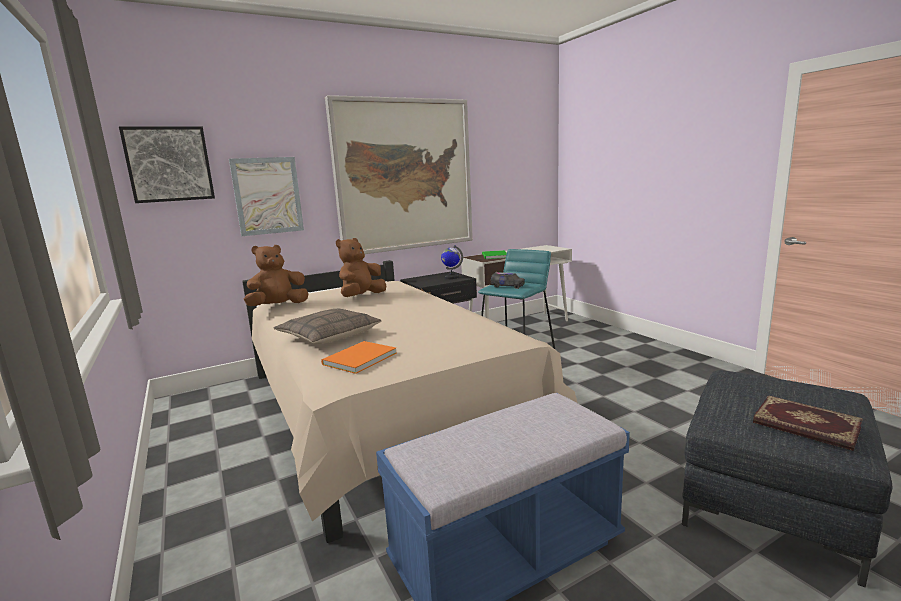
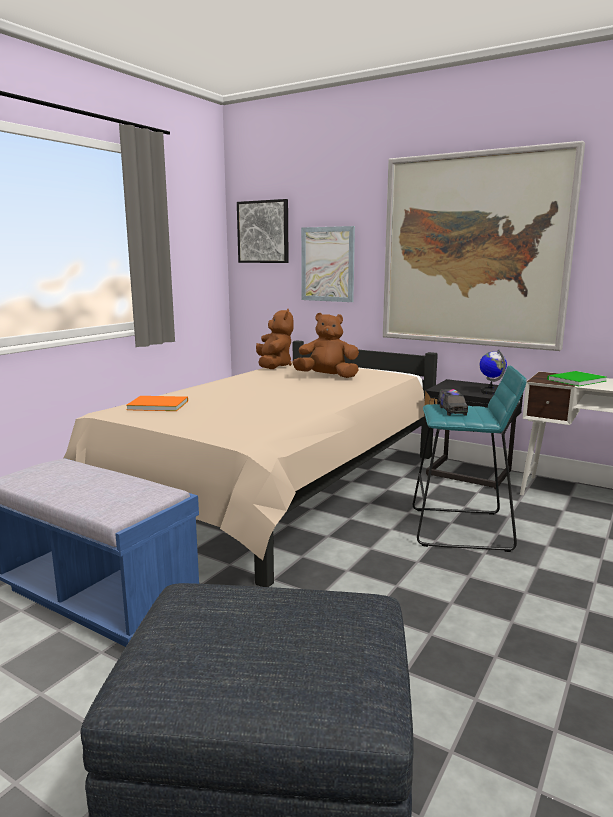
camera: 60 degrees right, 0 degrees up
brown plush toy [244,245,309,306] -> brown plush toy turned 60 degrees clockwise [256,309,294,369]
pillow [274,309,381,344] -> none
book [753,395,863,451] -> none

